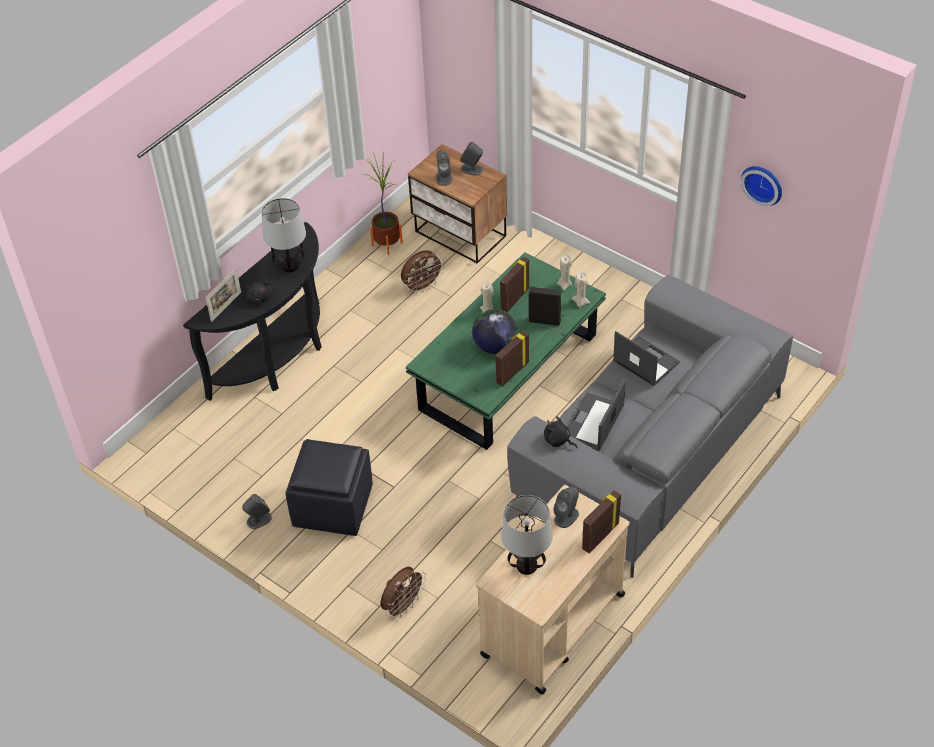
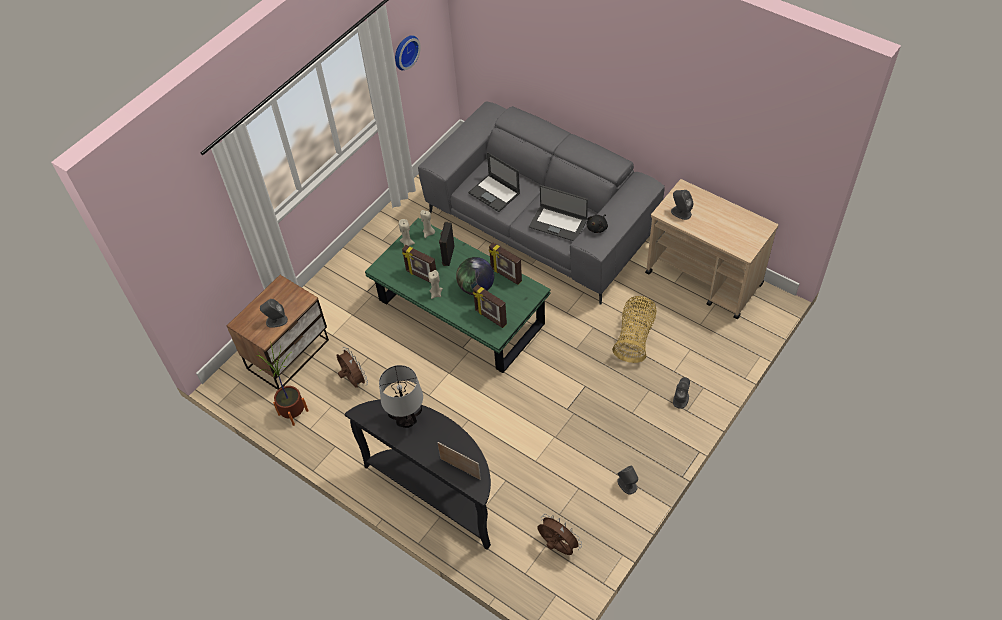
camera: 90 degrees left, 5 degrees up
black plush toy [245,281,271,303] -> none
black ottoman [285,439,373,536] -> none
brown fan [381,567,426,620] -> brown fan moved to [538,514,582,555]
grey speaker [460,142,483,175] -> grey speaker moved to [673,377,690,409]
table lamp [501,495,553,575] -> none
picture frame [582,490,621,553] -> picture frame moved to [473,285,507,328]
laptop [613,331,680,386] -> laptop turned 90 degrees counterclockwise [468,152,520,212]
none -> basket [612,296,656,363]

